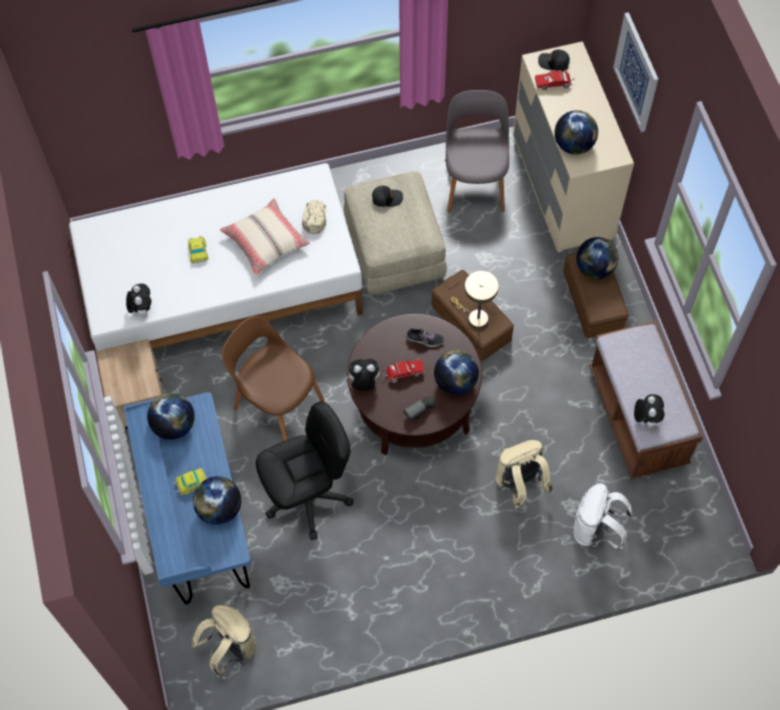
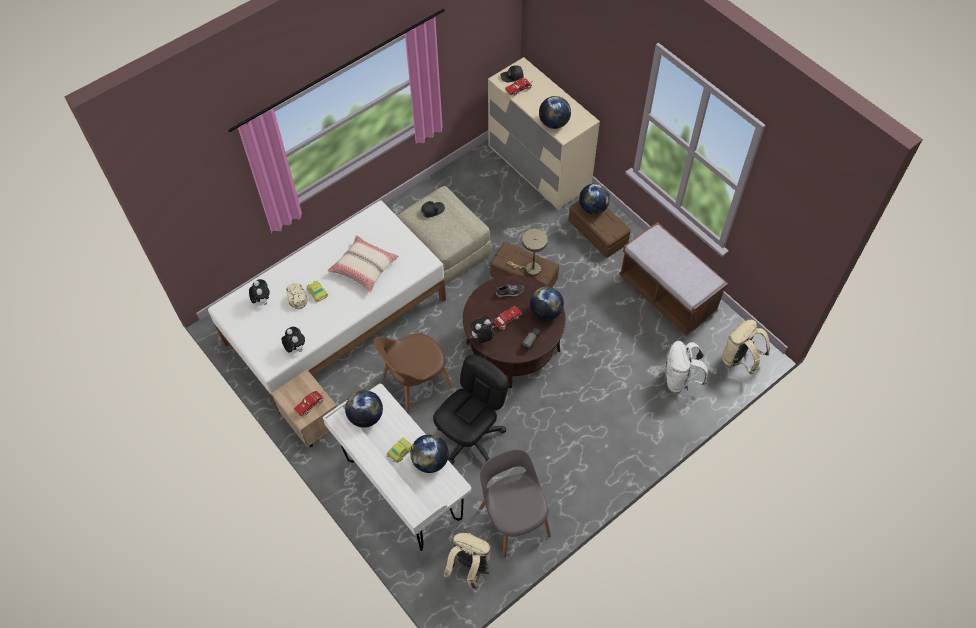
camera: 25 degrees left, 5 degrees down
blue desk [123,392,251,605] -> white desk [323,384,471,551]
brown chair [222,316,325,441] -> brown chair turned 45 degrees counterclockwise [373,333,452,413]
beige cap [302,200,326,234] -> beige cap moved to [286,283,308,309]
grey chair [445,90,509,212] -> grey chair moved to [479,449,551,558]
beige backpack [496,440,553,509] -> beige backpack moved to [722,320,770,375]
picture [613,12,658,132] -> none
plush toy [634,394,665,428] -> plush toy moved to [249,279,270,305]
none -> toy truck [294,391,324,417]

